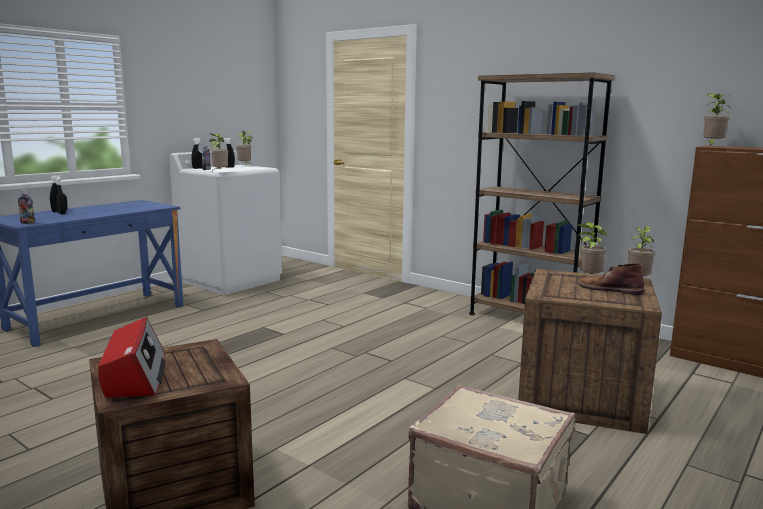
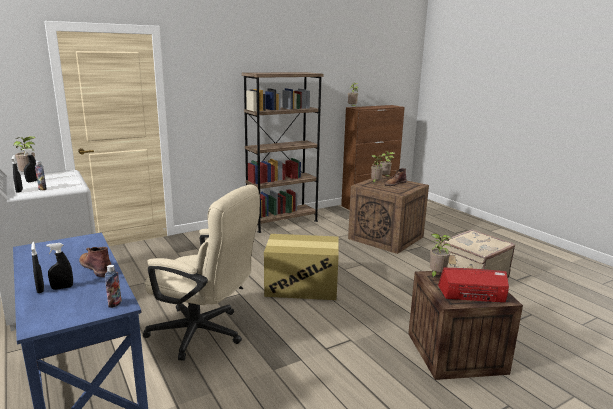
camera: 70 degrees left, 5 degrees up
potted plant [209,133,228,171] -> potted plant moved to [430,234,452,279]
none -> brown boot [79,247,111,277]
none -> beige office chair [143,185,260,361]
none -> cardboard box [264,234,339,300]

